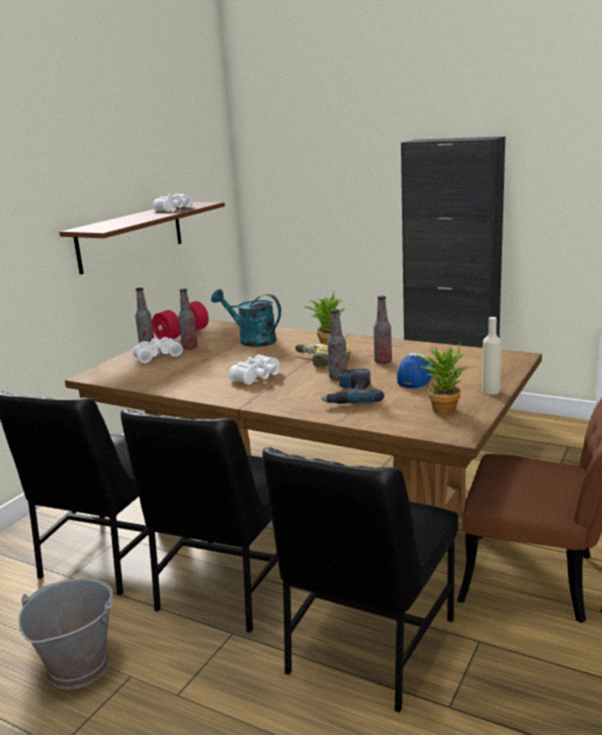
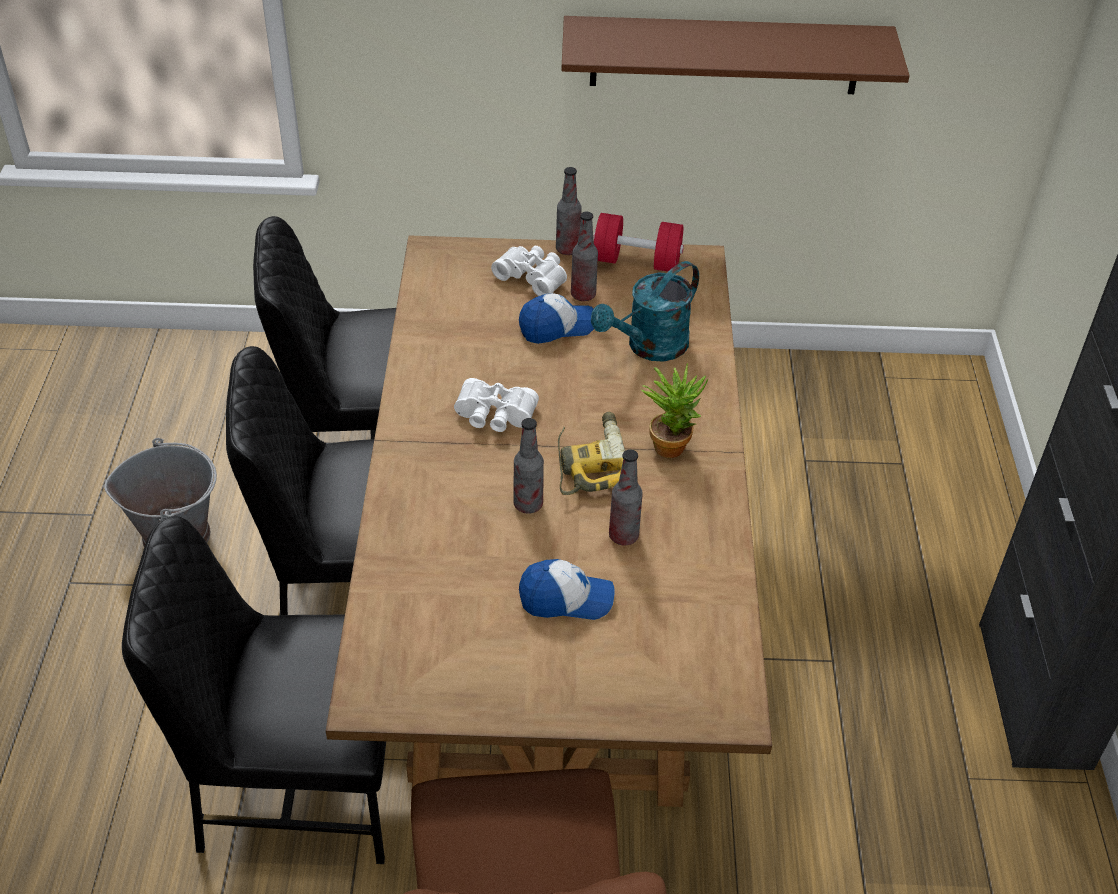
camera: 60 degrees right, 25 degrees up
white binoculars [153,194,193,212] -> none
turquoise watering can [211,289,281,347] -> turquoise watering can turned 135 degrees counterclockwise [591,261,699,362]
power drill [320,369,384,404] -> none
potted plant [416,343,469,414] -> none
beige bottle [482,317,501,395] -> none
none -> cap [519,293,594,344]

